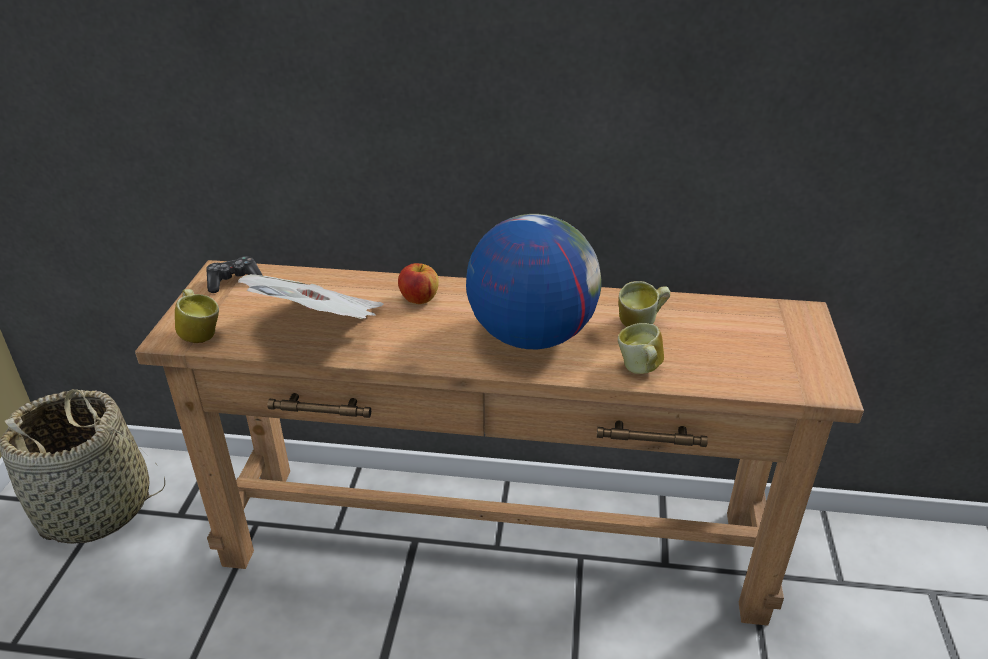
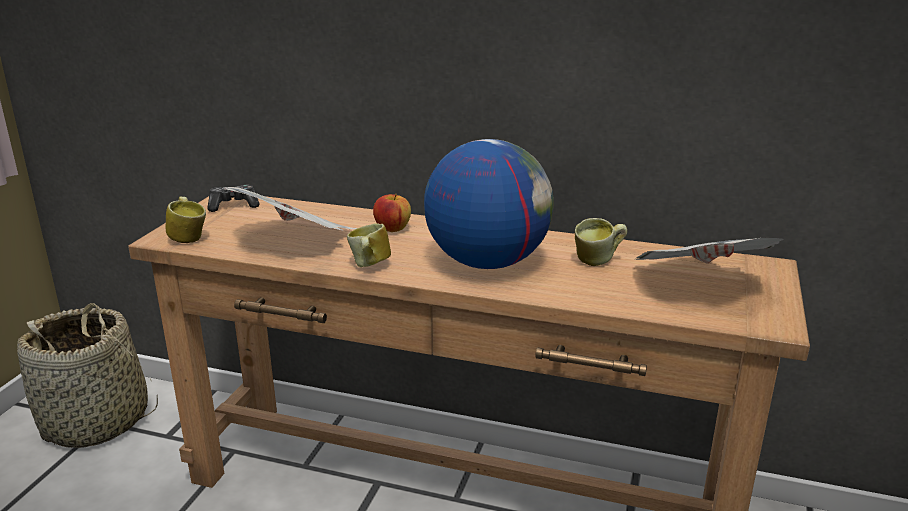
camera: 10 degrees right, 10 degrees down
mug [618,323,664,374] -> mug moved to [347,224,391,267]
none -> newspaper [634,238,784,264]

